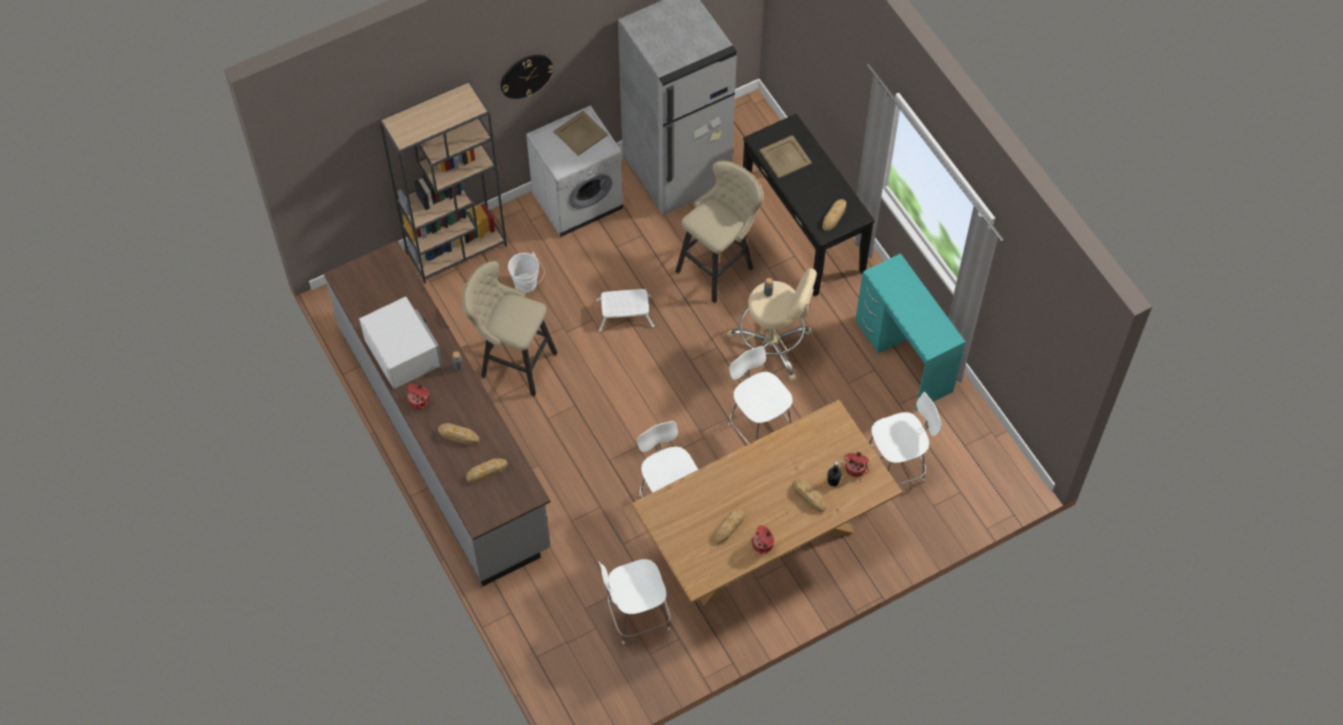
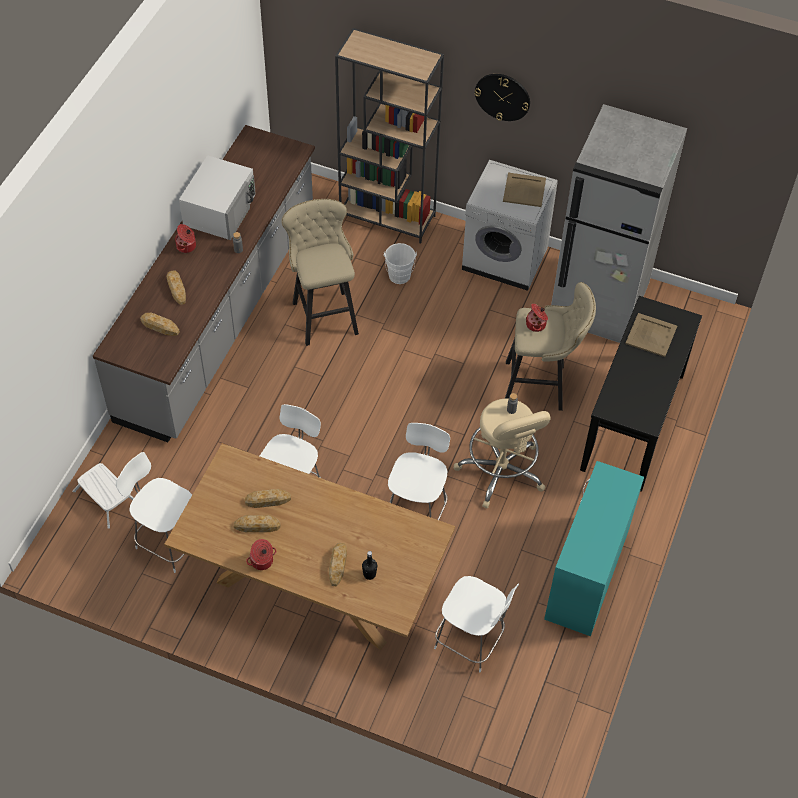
camera: 50 degrees right, 5 degrees down
white step ladder [596,289,655,332] -> white step ladder moved to [73,463,134,529]
bread [822,199,846,231] -> bread moved to [245,489,291,508]
cooking pot [844,452,869,477] -> cooking pot moved to [526,304,548,332]

